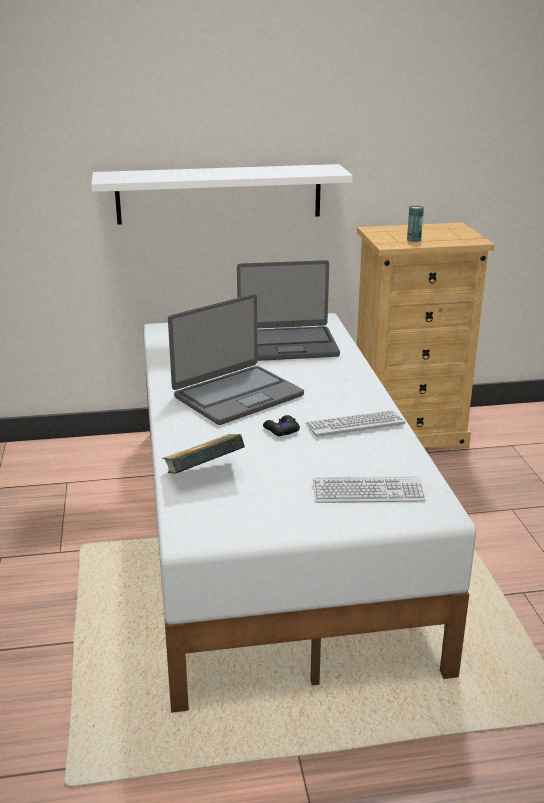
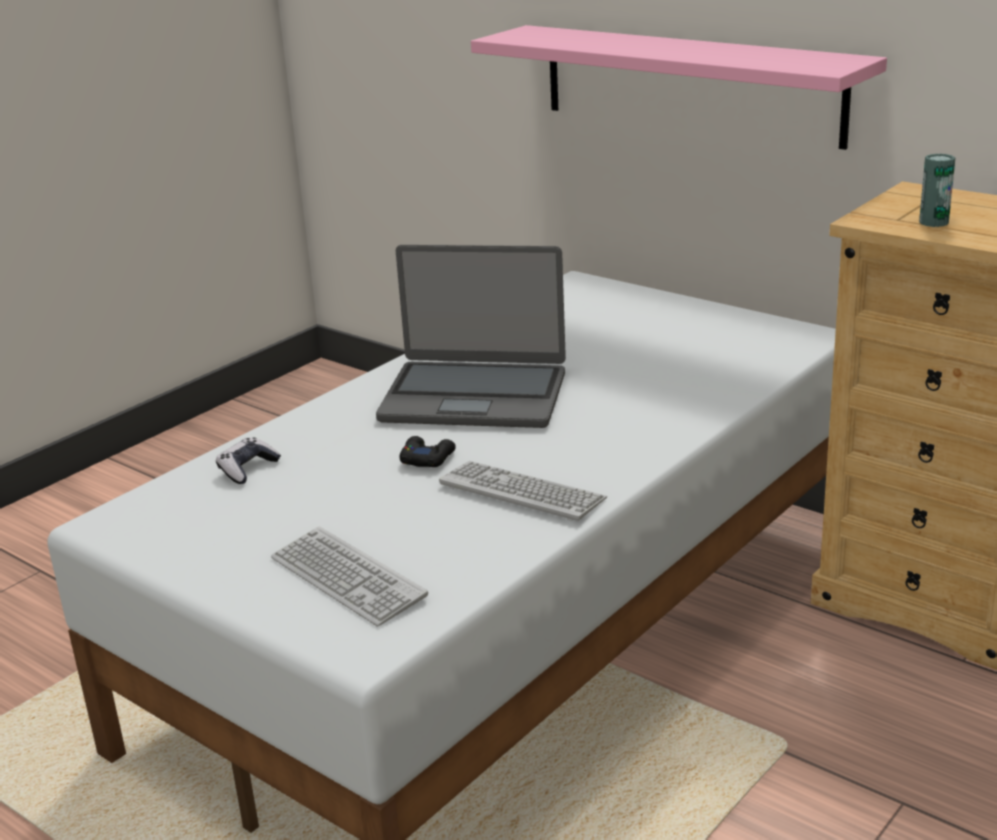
camera: 50 degrees right, 0 degrees up
white shelf [91,164,353,225] -> pink shelf [471,25,887,150]
book [163,434,245,474] -> game controller [216,437,281,484]
laptop [237,260,340,361] -> none

